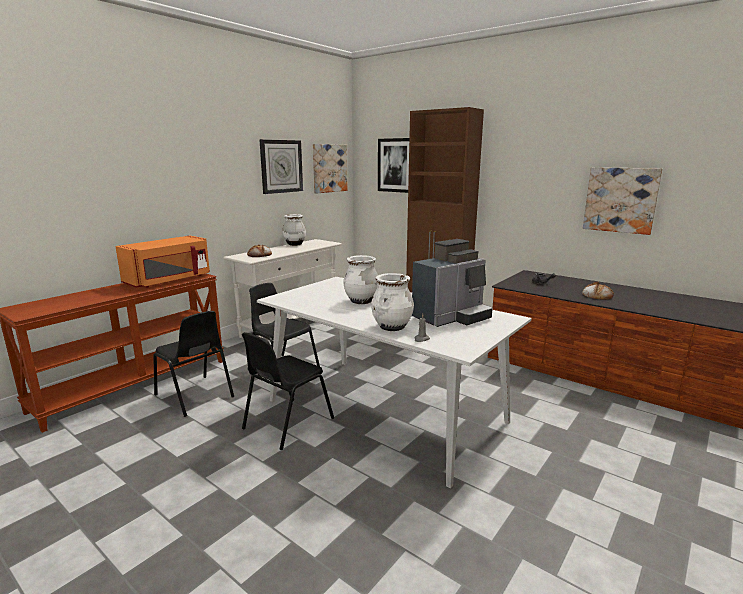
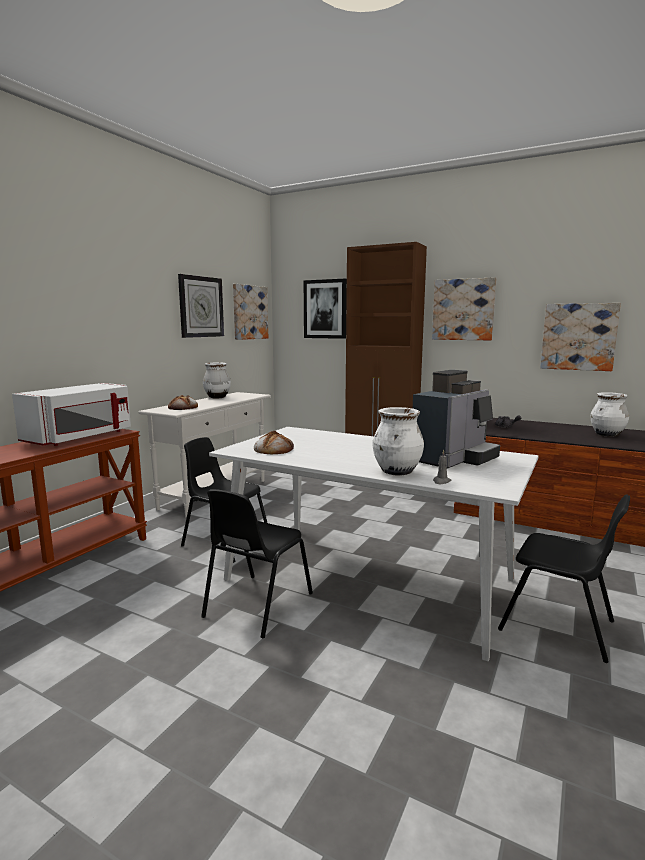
camera: 10 degrees left, 5 degrees down
orange microwave [115,236,210,288] -> white microwave [12,383,131,446]
black chair [153,311,234,417] -> black chair moved to [498,494,630,663]
white vase [343,255,378,304] -> white vase moved to [590,392,629,437]
bread [582,282,614,300] -> bread moved to [254,431,294,455]
none -> picture [432,277,496,340]

